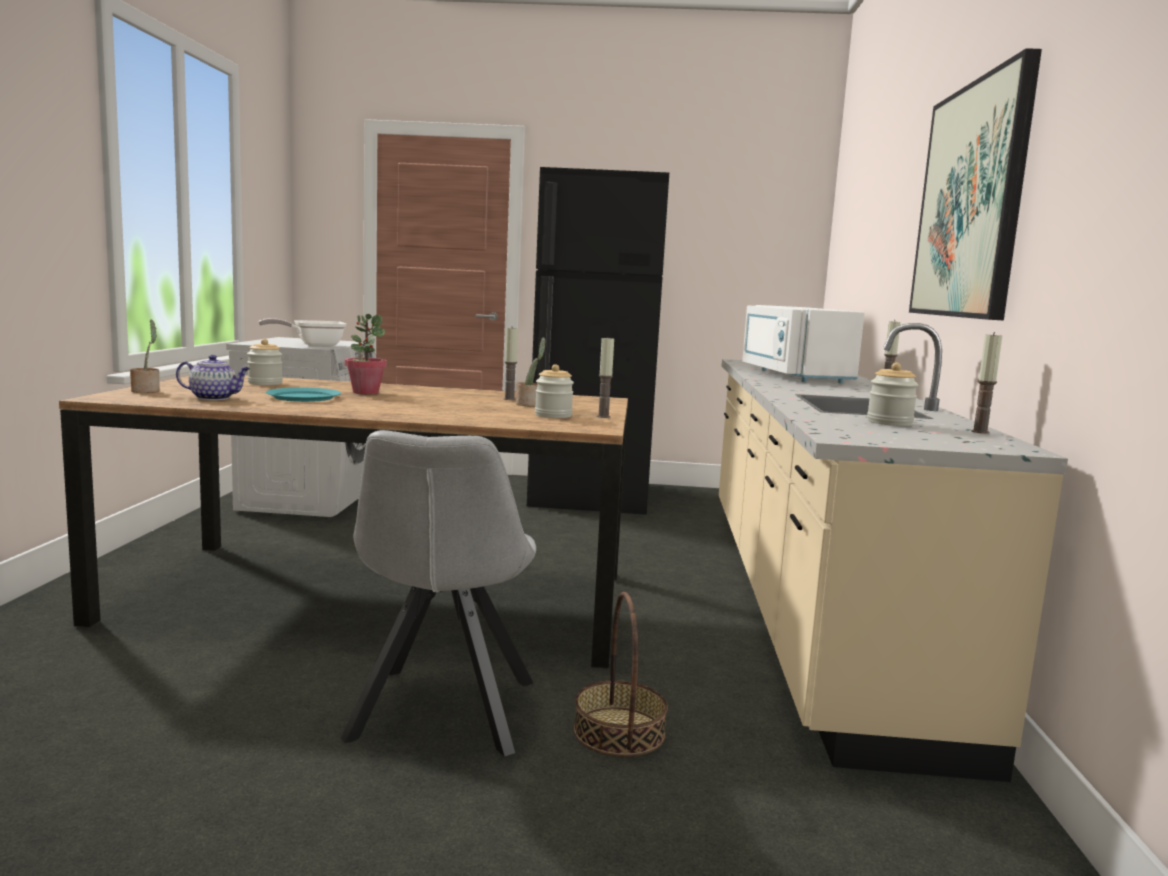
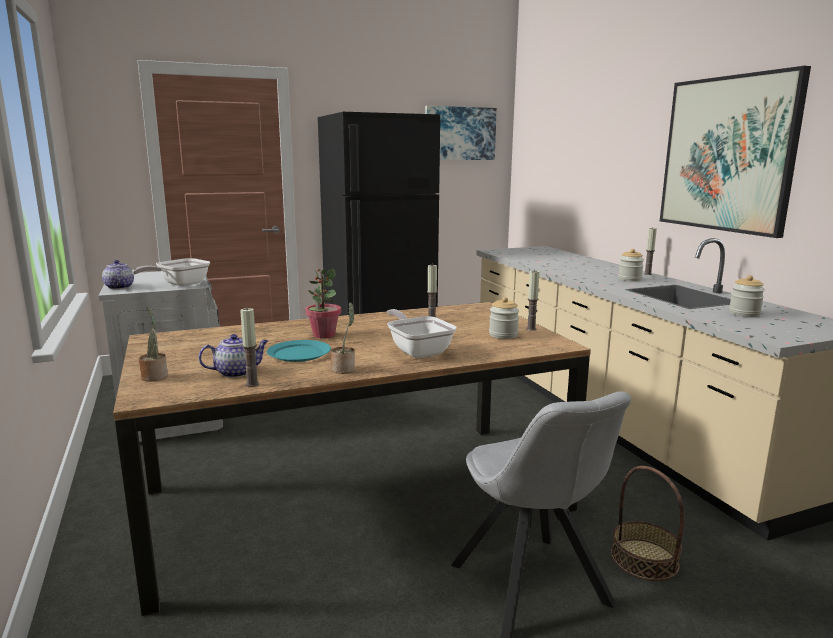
camera: 25 degrees left, 5 degrees up
jar [247,339,283,385] -> jar moved to [618,249,644,281]
potted plant [516,337,546,406] -> potted plant moved to [330,302,355,374]
white microwave [742,305,865,383] -> none
candle [971,332,1002,434] -> candle moved to [240,307,259,387]
none -> teapot [102,260,134,289]
none -> frying pan [387,309,456,358]
none -> picture [425,106,497,160]

